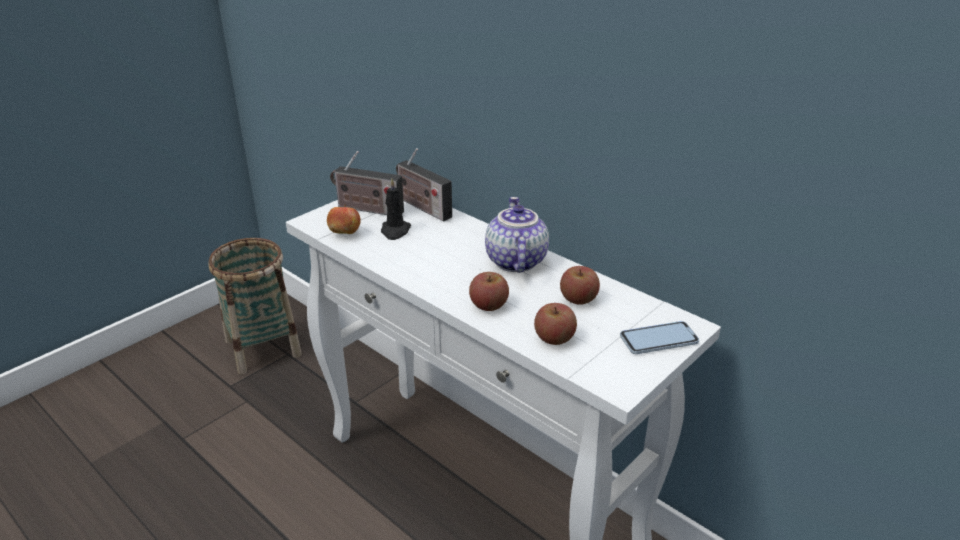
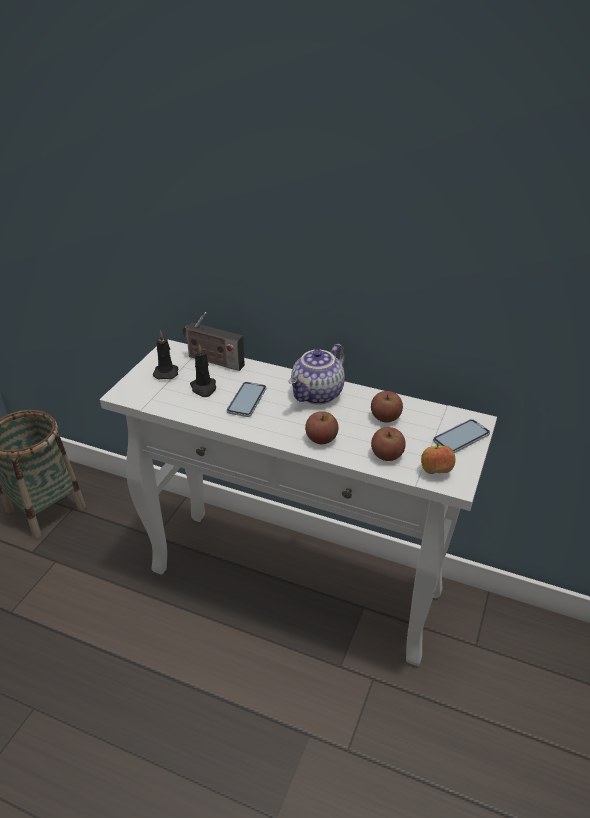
camera: 20 degrees left, 5 degrees up
apple [327,204,361,234] -> apple moved to [421,444,456,474]
radio [330,151,404,215] -> black candle [153,330,178,380]
teapot [485,197,549,273] -> teapot turned 120 degrees counterclockwise [289,344,345,405]
none -> phone [227,382,267,417]

